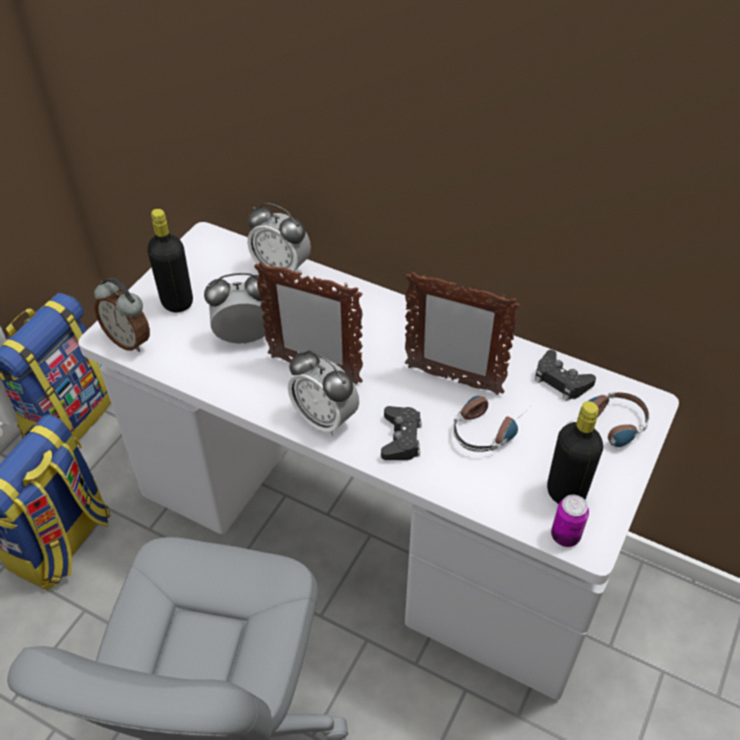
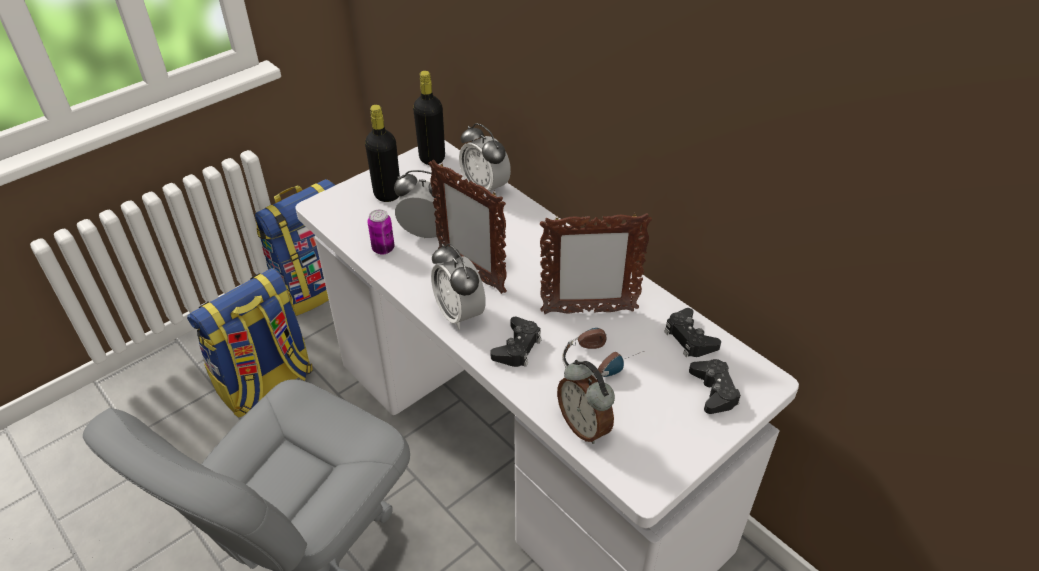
camera: 20 degrees right, 5 degrees down
alarm clock [94,278,150,352] -> alarm clock moved to [557,360,615,444]
picture frame [405,272,520,395] -> picture frame turned 45 degrees counterclockwise [540,212,652,314]
black bottle [547,401,603,504] -> black bottle moved to [413,71,445,165]
can [551,495,589,547] -> can moved to [367,209,394,255]
headphones [568,392,649,447] -> black game controller [689,359,741,414]

